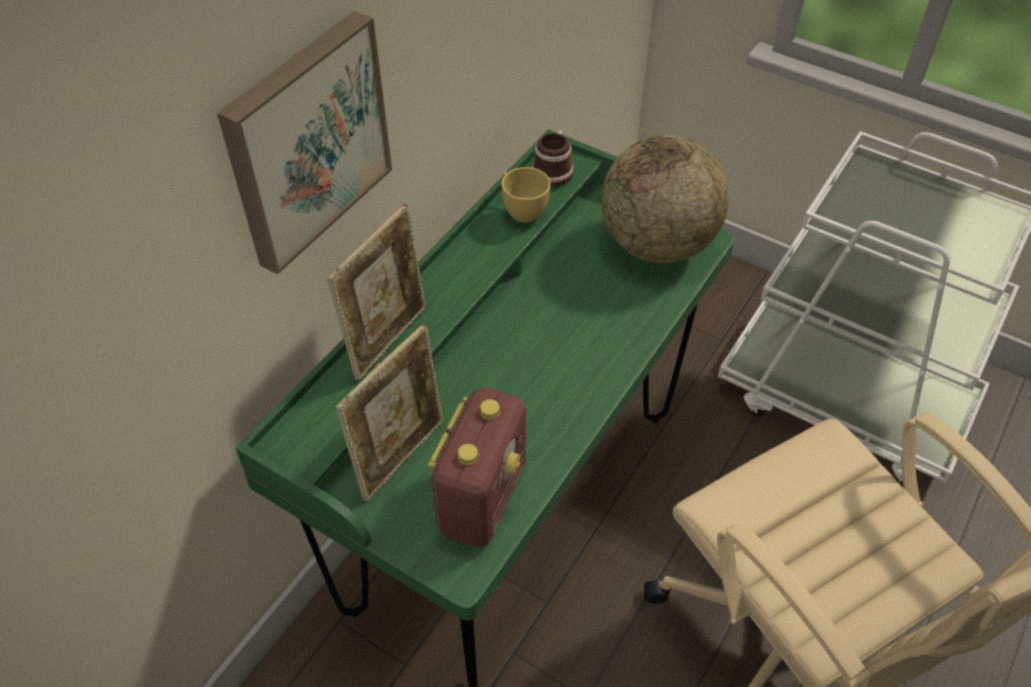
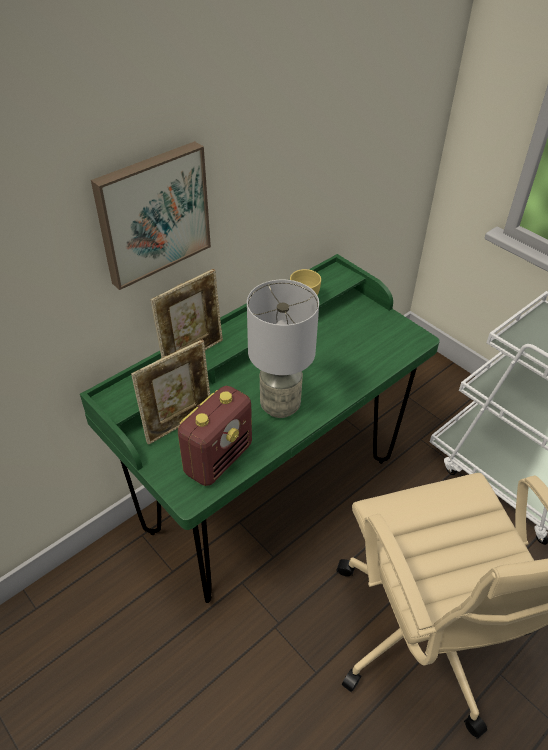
camera: 15 degrees right, 5 degrees down
mug [532,130,573,187] -> none
globe [601,135,729,263] -> none
none -> grey table lamp [247,280,319,418]

